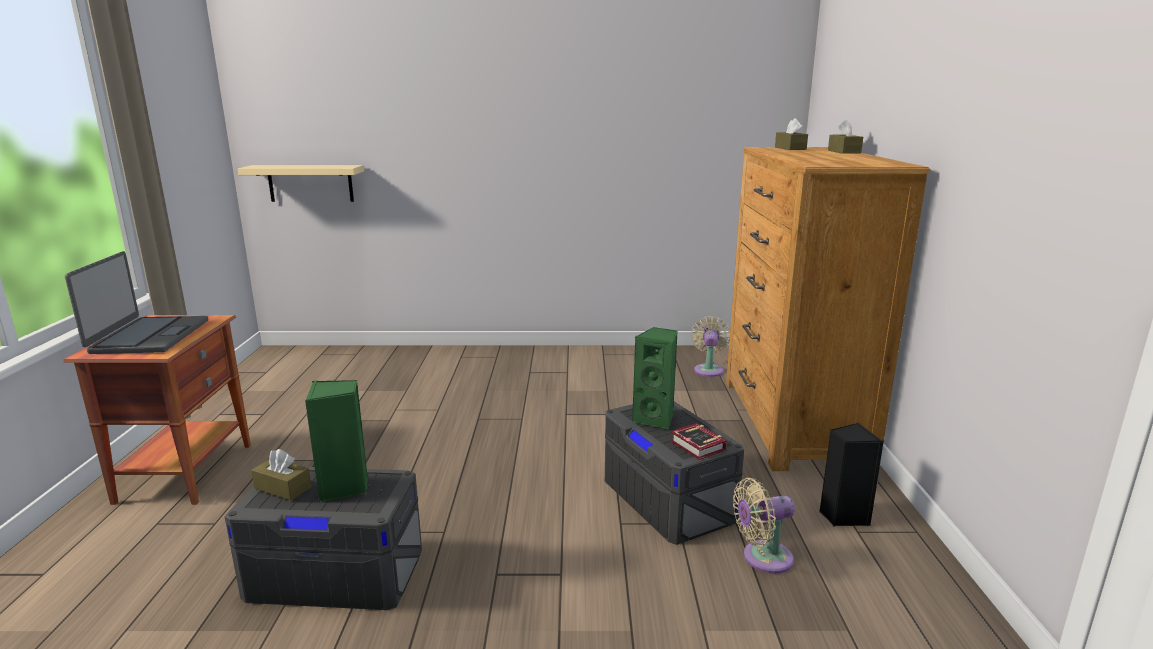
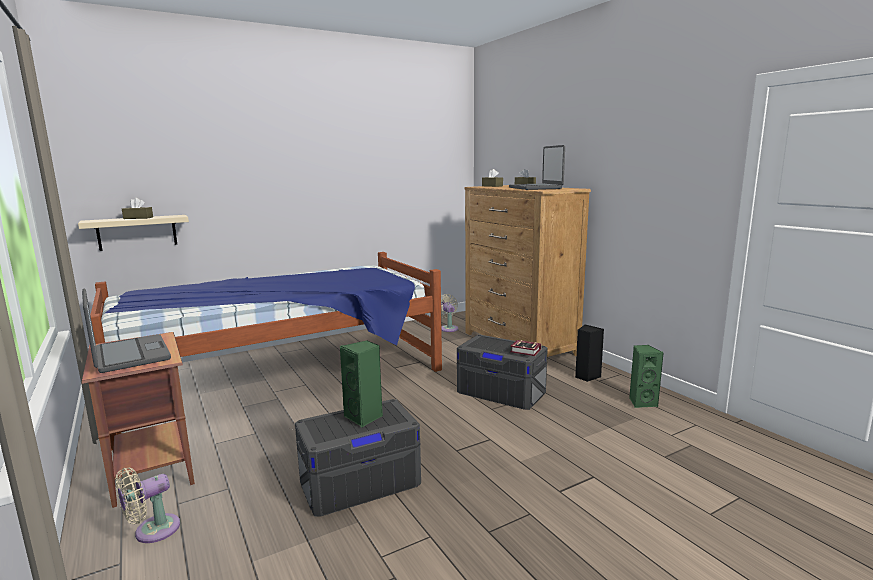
camera: 30 degrees left, 5 degrees down
brown tissue box [251,449,311,500] -> brown tissue box moved to [122,198,153,219]
green speaker [632,327,678,430] -> green speaker moved to [629,345,664,408]
beige fan [733,478,795,574] -> beige fan moved to [116,468,180,543]
none -> bed [90,252,442,451]
none -> laptop [509,145,565,190]

